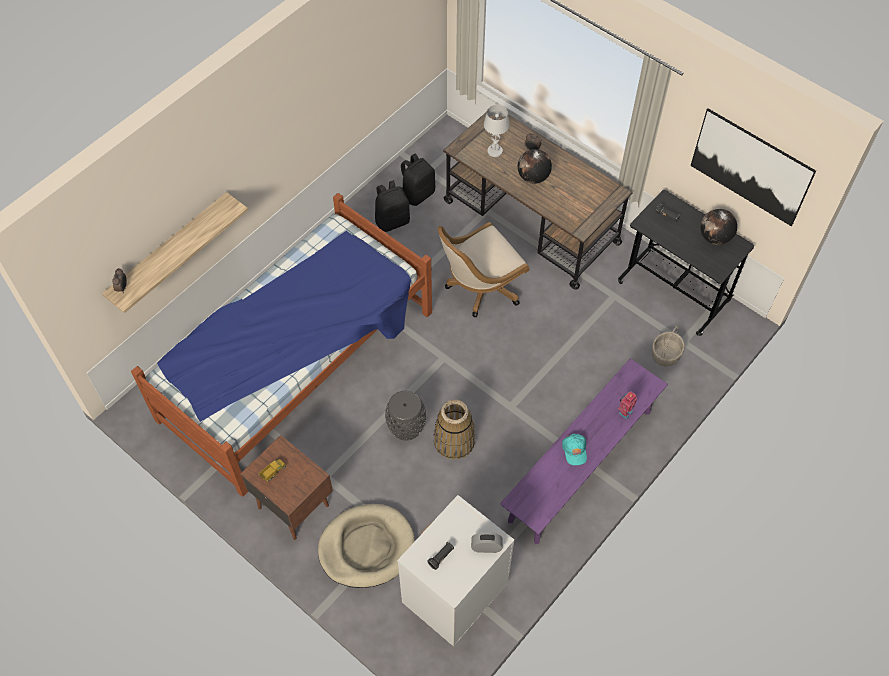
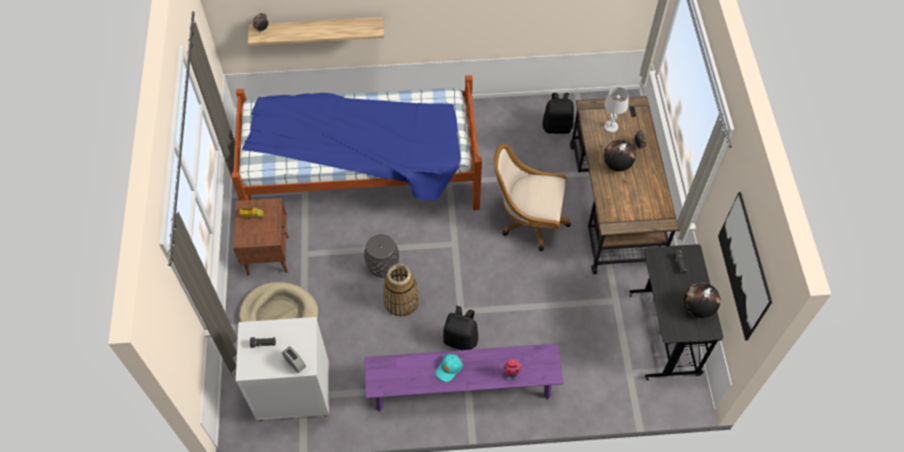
camera: 45 degrees right, 0 degrees up
black backpack [375,180,410,232] -> black backpack moved to [443,306,478,350]
basket [652,325,685,366] -> none

